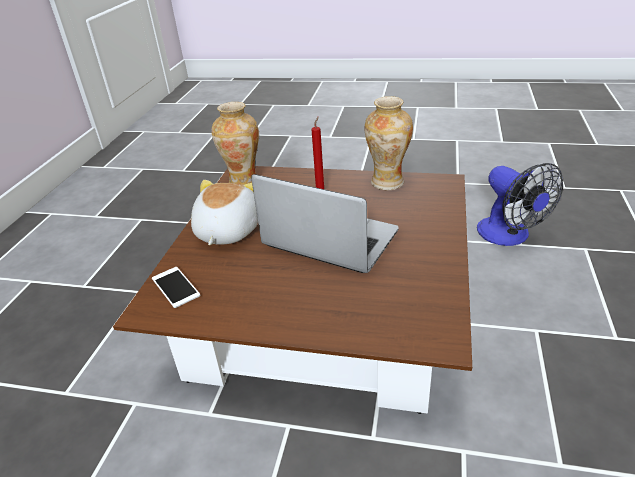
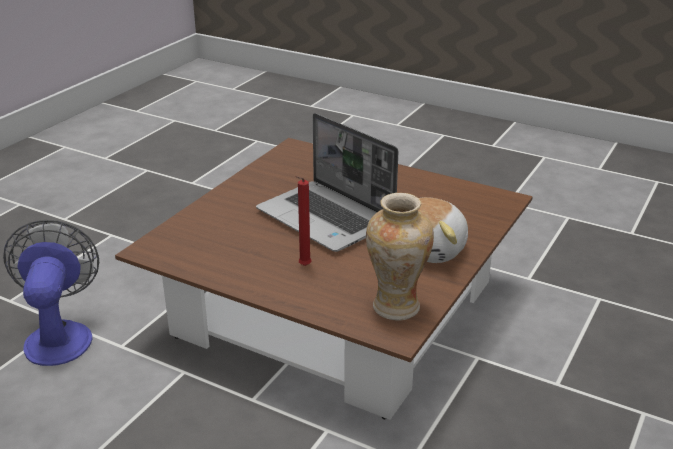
camera: 165 degrees left, 5 degrees down
phone [152,267,200,308] -> none
vase [364,96,413,190] -> none

